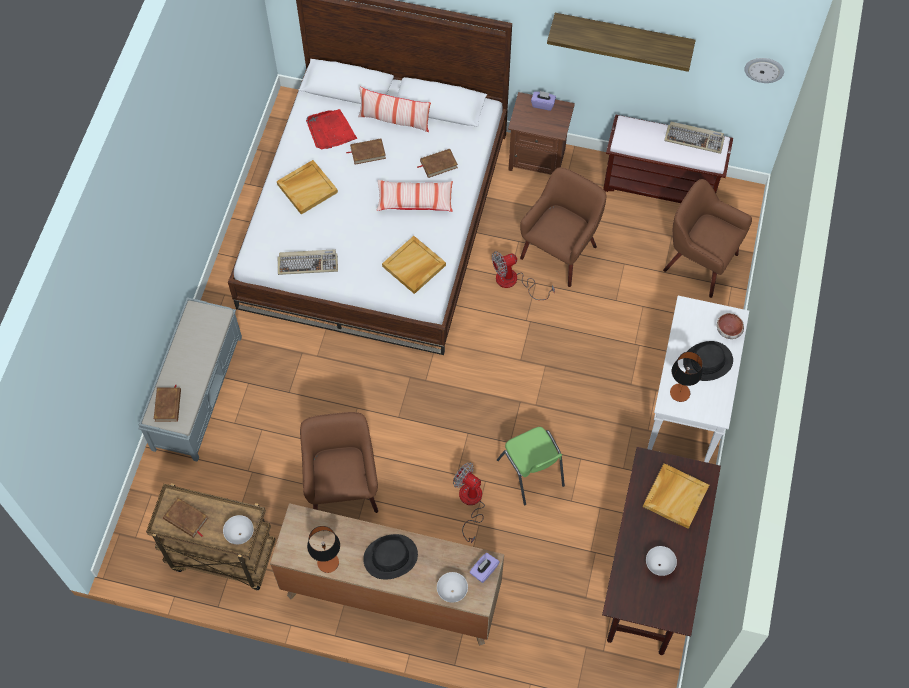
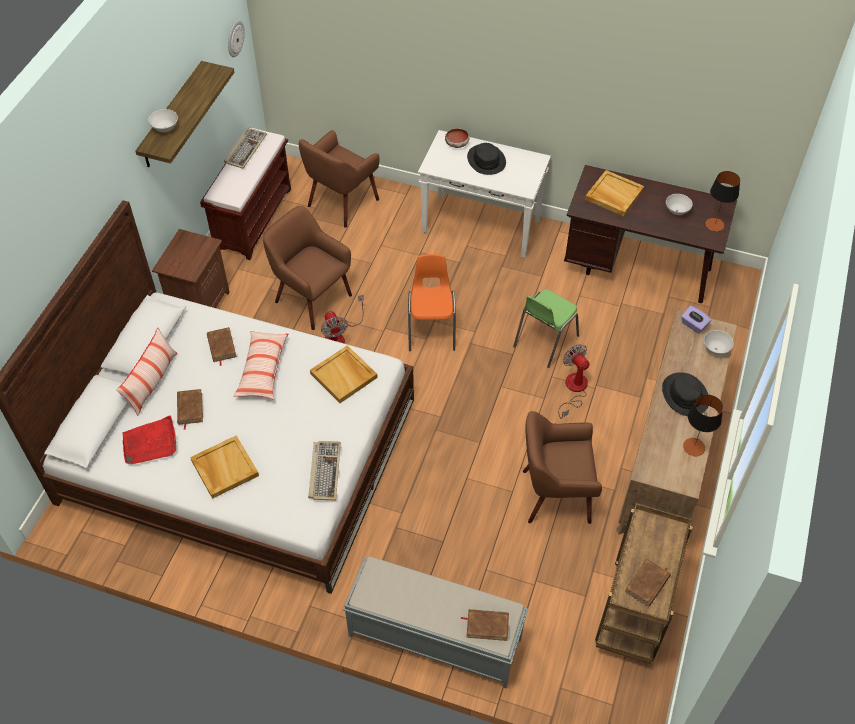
camera: 85 degrees left, 10 degrees down
white bowl [223,515,254,544] -> white bowl moved to [148,109,178,132]
fan [453,463,485,543] -> fan turned 105 degrees clockwise [558,344,590,419]
green chair [497,427,565,505] -> green chair turned 150 degrees clockwise [513,289,579,368]
purple tissue box [531,91,556,111] -> none
table lamp [670,352,703,402] -> table lamp moved to [706,171,740,231]
none -> orange chair [408,254,456,351]

